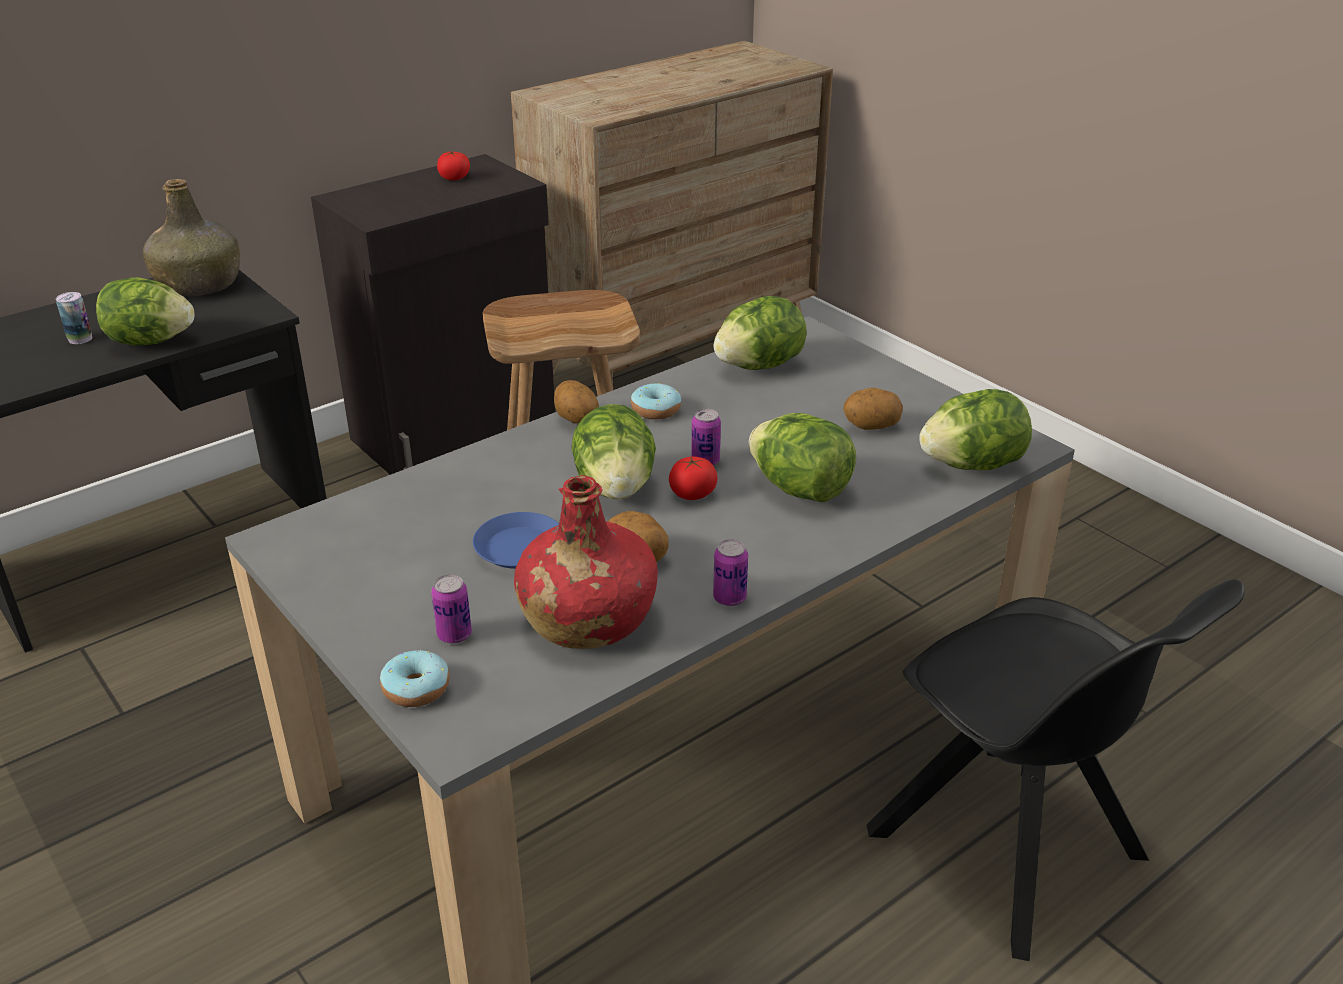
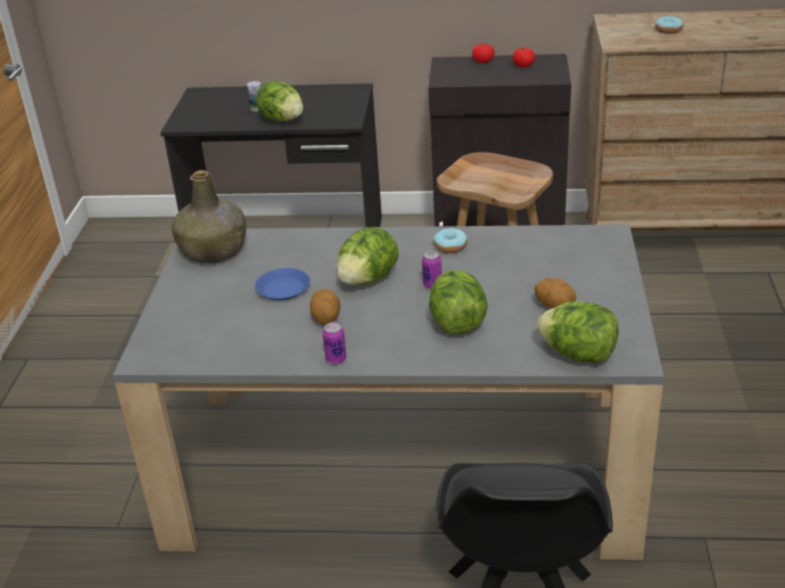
camera: 45 degrees right, 0 degrees up
green bottle [143,179,240,296] -> green bottle moved to [172,170,246,263]
donut [380,650,450,707] -> donut moved to [655,16,683,34]
can [431,575,472,643] -> none
red bottle [514,475,658,649] -> none
potato [554,380,599,424] -> none
tomato [669,457,717,500] -> tomato moved to [472,43,495,63]
lettuce [713,296,807,370] -> none

